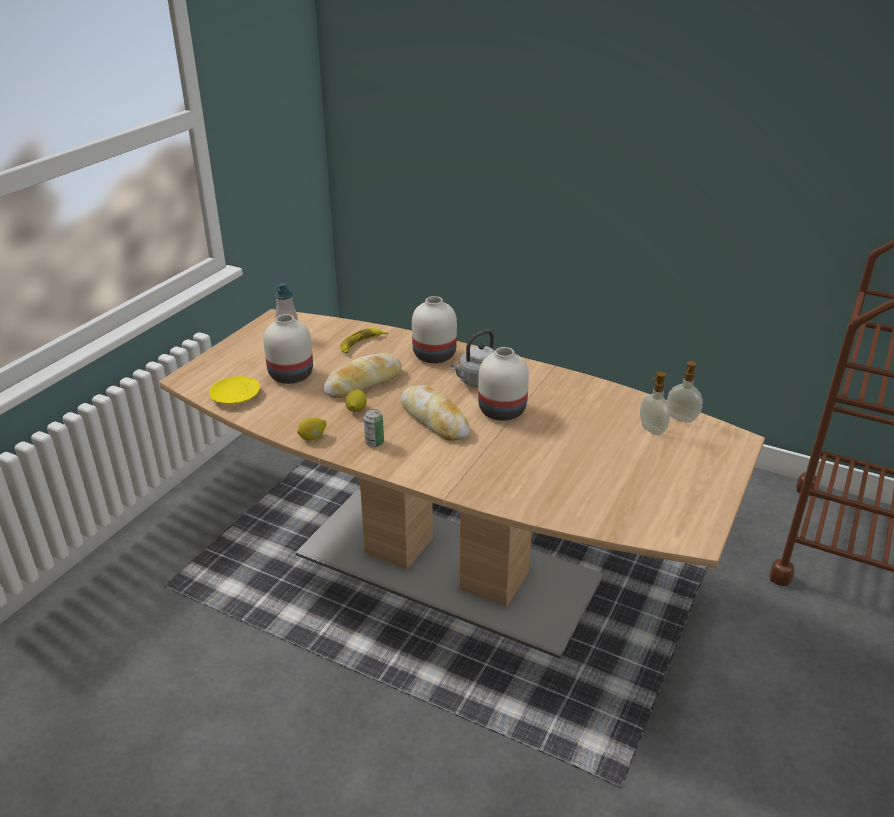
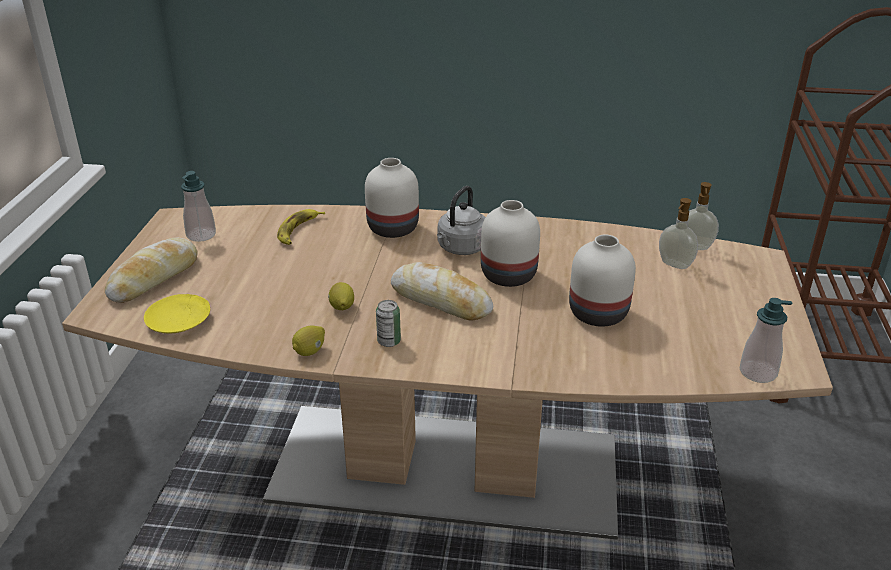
camera: 20 degrees left, 0 degrees up
white vase [263,314,313,384] -> white vase moved to [569,235,636,327]
bread [323,353,402,398] -> bread moved to [105,238,198,303]
none -> soap dispenser [740,298,792,383]

